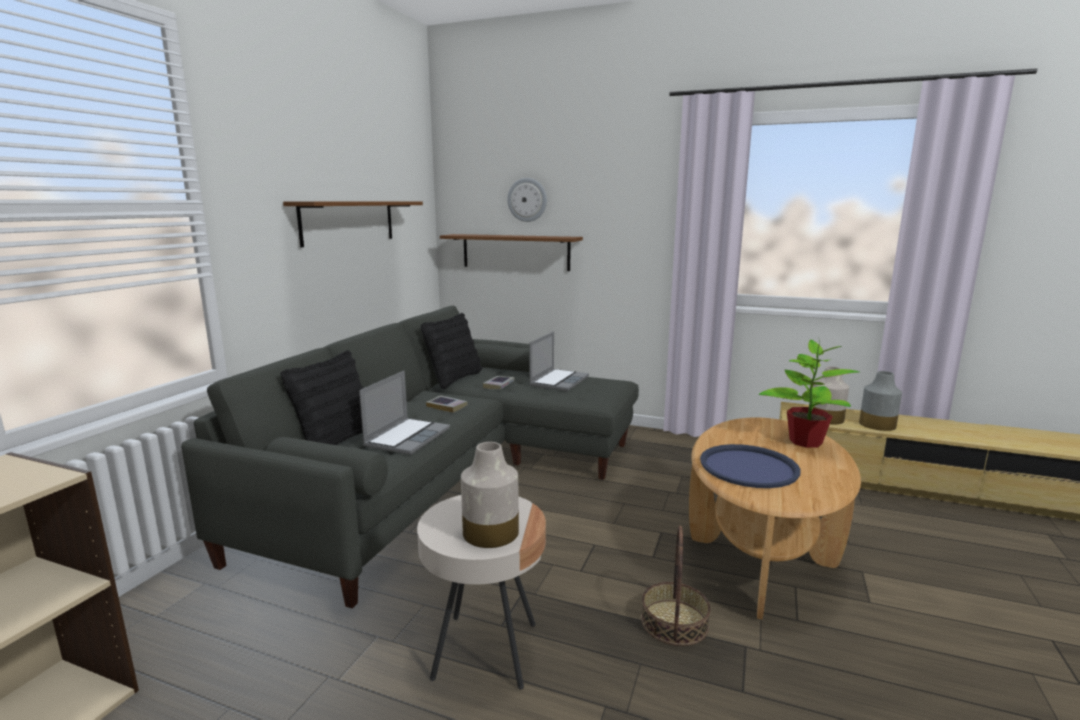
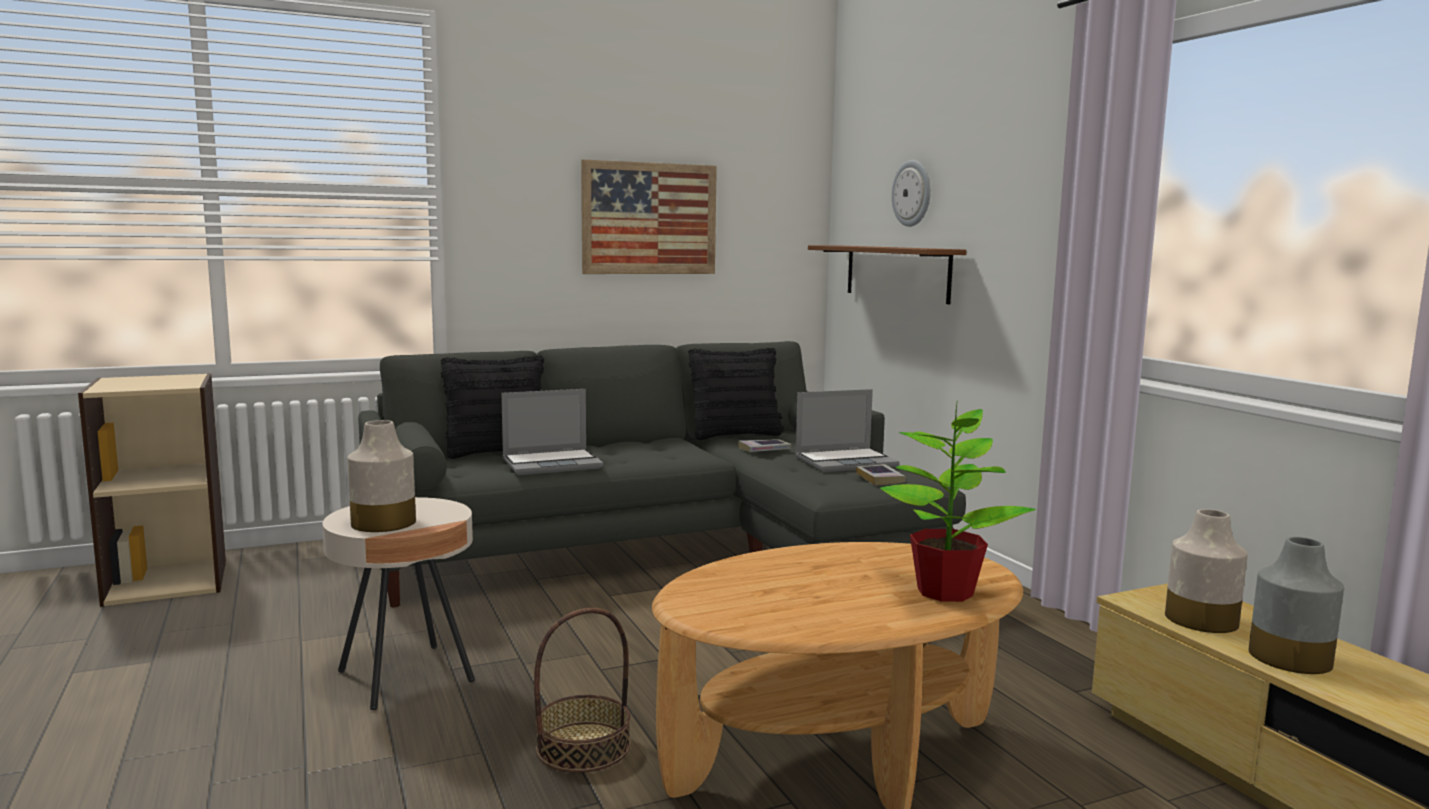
camera: 45 degrees right, 5 degrees down
brown shelf [283,201,423,247] -> picture [581,160,717,274]
book [426,395,468,413] -> book moved to [856,464,906,486]
blue tray [700,444,801,488] -> none

